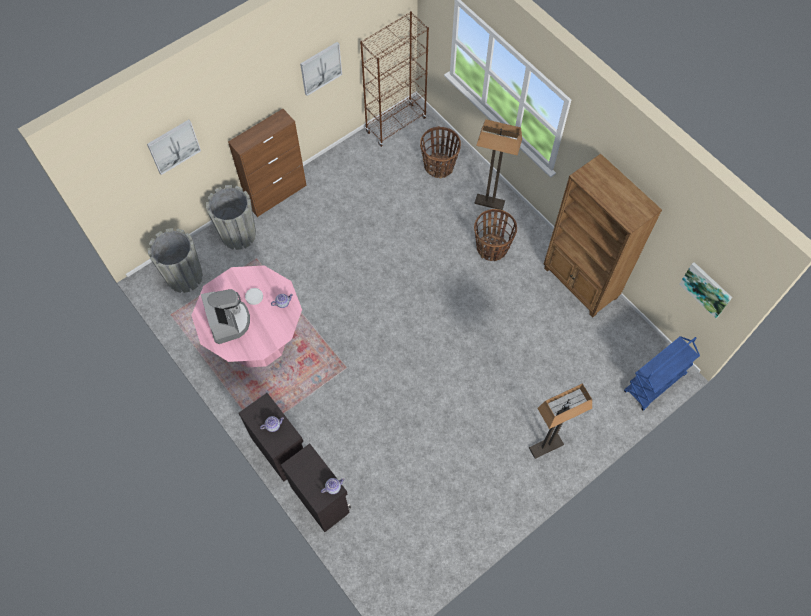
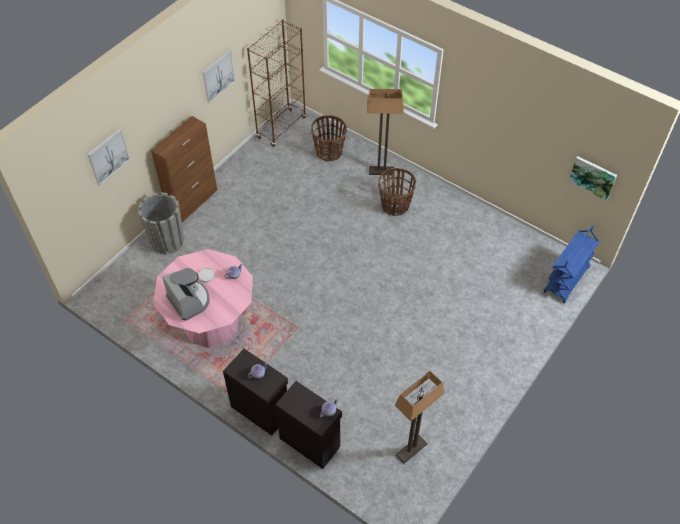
camera: 15 degrees left, 10 degrees down
grey planter [148,228,203,293] -> none
floor lamp [529,383,592,459] -> floor lamp moved to [395,371,445,464]
brown bookcase [544,154,662,317] -> none

